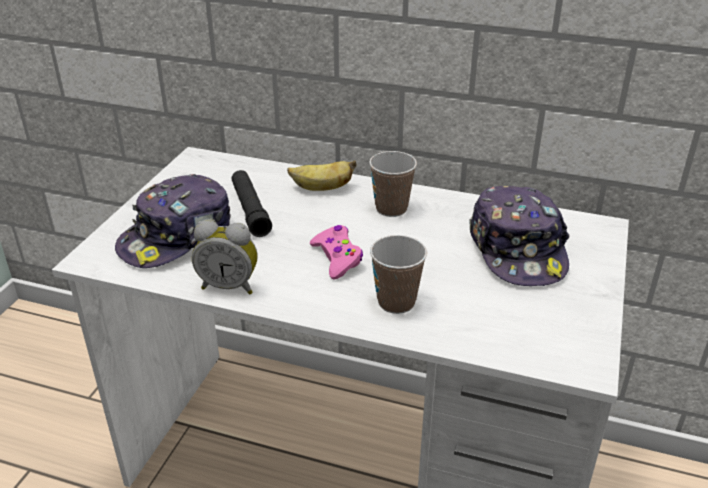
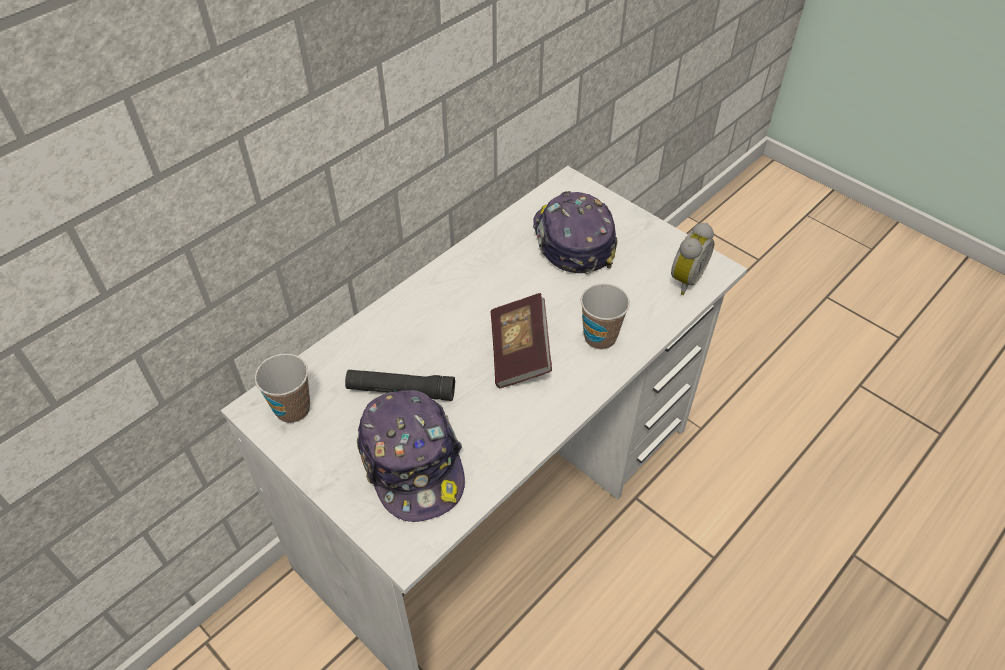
camera: 65 degrees left, 15 degrees up
alarm clock [192,220,258,294] -> alarm clock moved to [671,223,714,295]
banana [287,161,357,191] -> none
pink game controller [310,225,363,279] -> book [491,293,552,388]
cup [369,151,417,217] -> cup moved to [254,353,310,423]
cap [469,186,570,286] -> cap turned 120 degrees counterclockwise [533,191,617,274]

